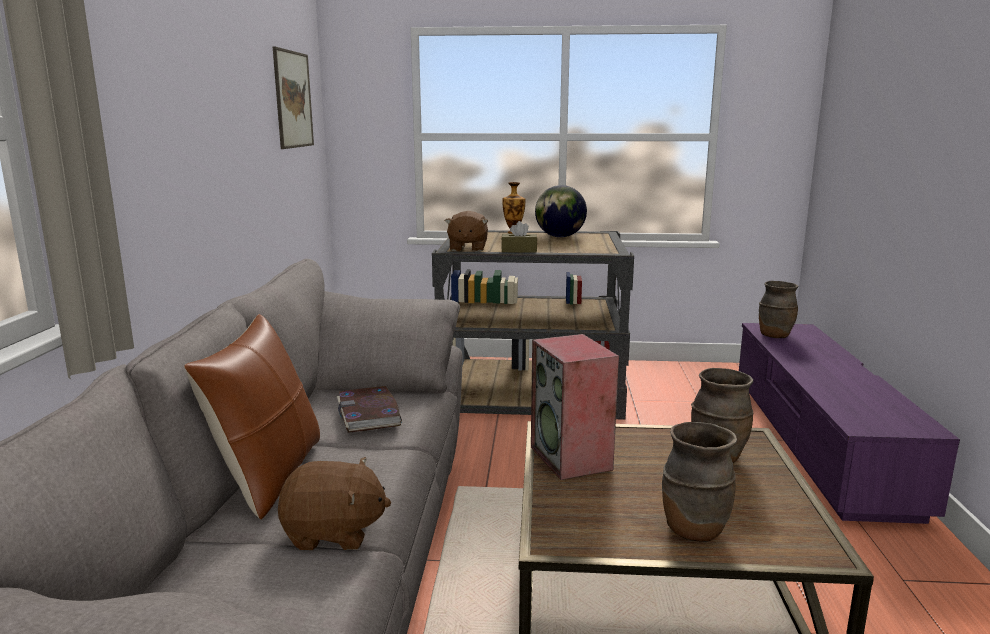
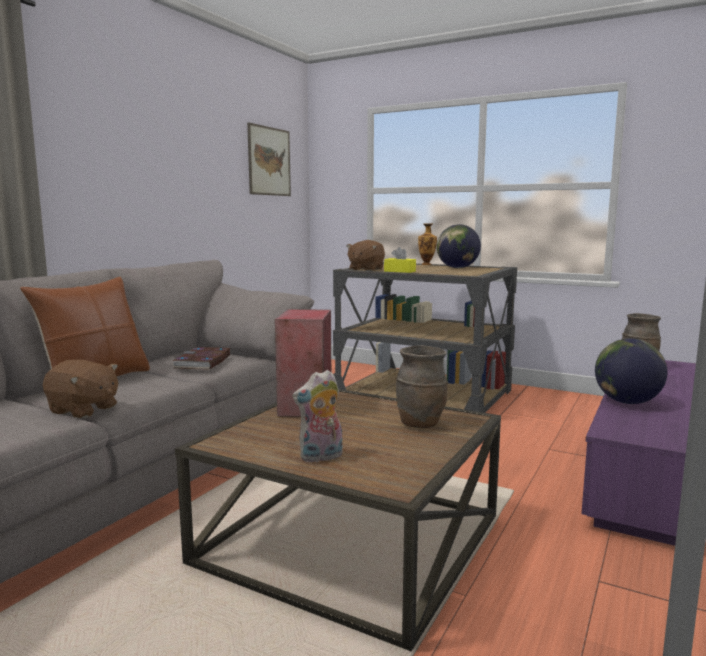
camera: 25 degrees right, 5 degrees down
brown tissue box [501,221,537,253] -> yellow tissue box [384,247,416,273]
brown vase [662,422,737,542] -> plush toy [292,370,343,462]
none -> globe [595,338,667,404]

